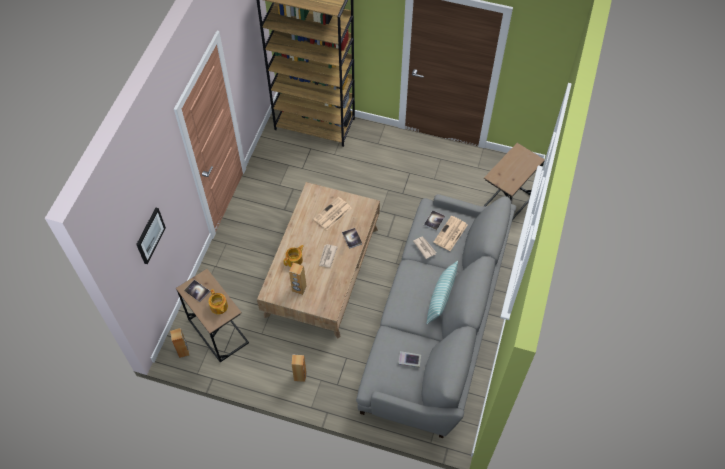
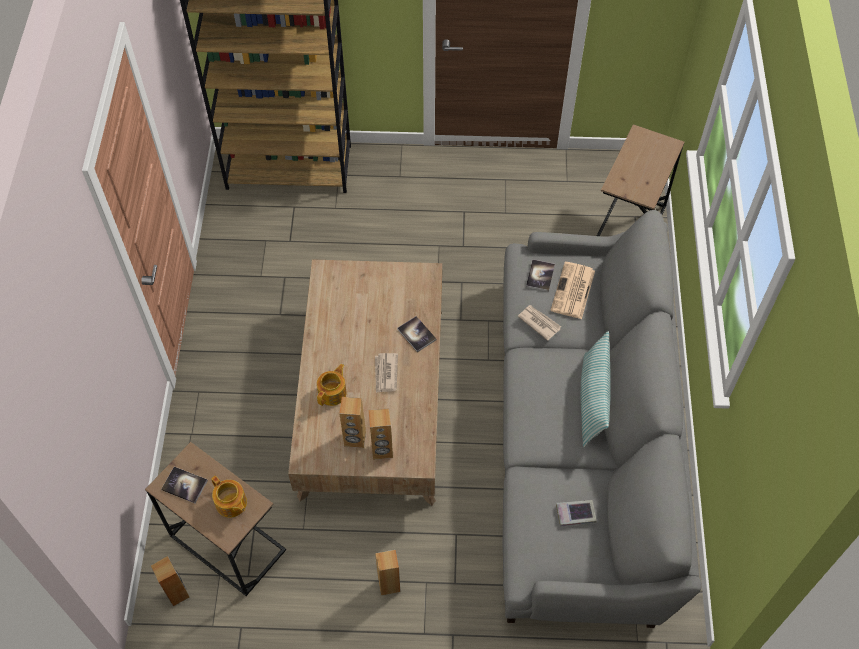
camera: 15 degrees left, 0 degrees up
picture [136,208,166,264] -> none
newspaper [313,197,352,230] -> none
none -> brown speaker [369,408,393,460]

